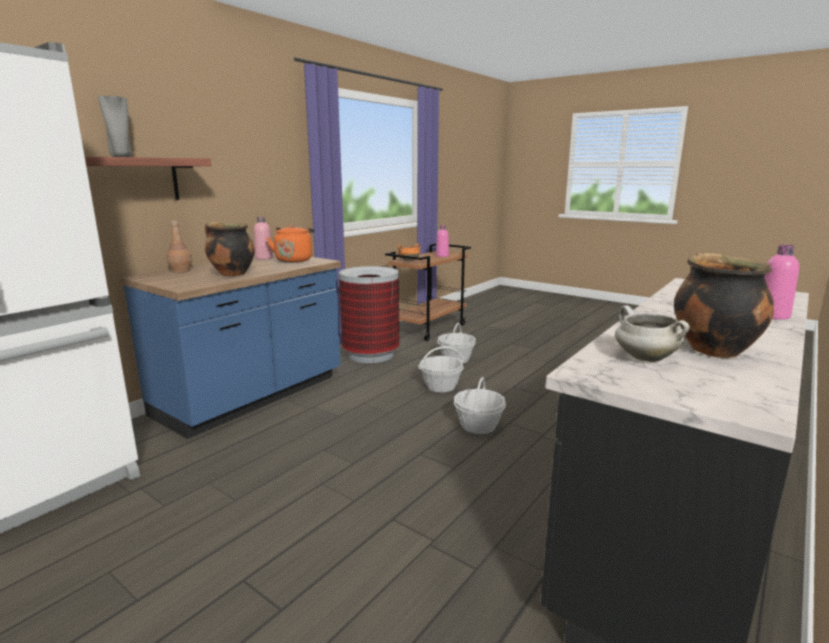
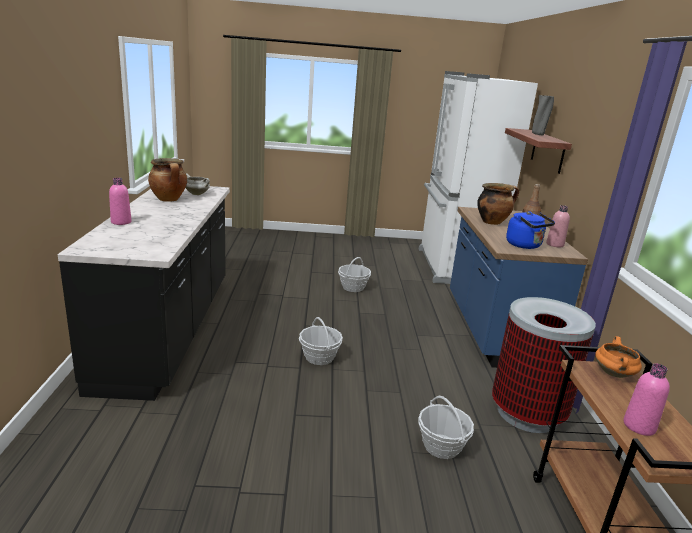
camera: 140 degrees right, 5 degrees up
orange kettle [267,225,315,263] -> blue kettle [506,211,555,249]
basket [418,346,464,392] -> basket moved to [338,257,371,292]

